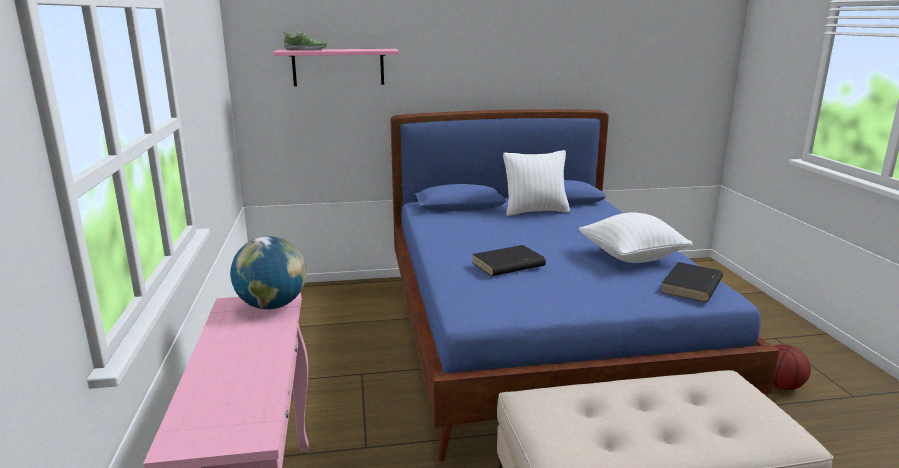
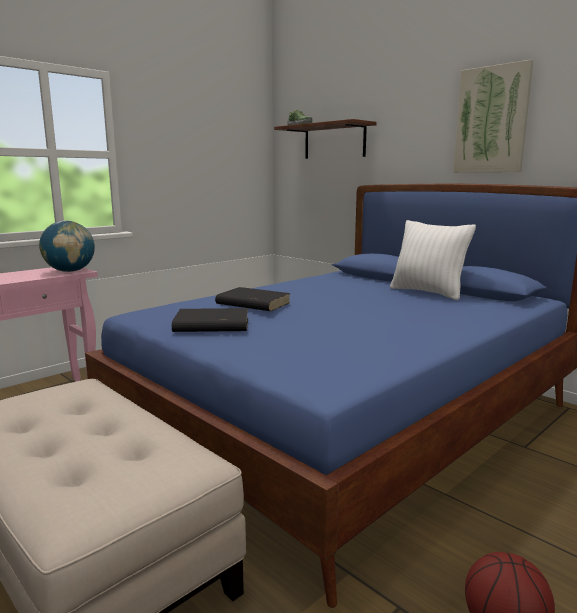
camera: 55 degrees right, 5 degrees down
pink shelf [273,49,400,86] -> brown shelf [274,119,377,159]
white pillow [579,212,693,263] -> none
black book [661,262,723,302] -> black book moved to [172,308,248,332]
none -> picture [453,60,533,172]

